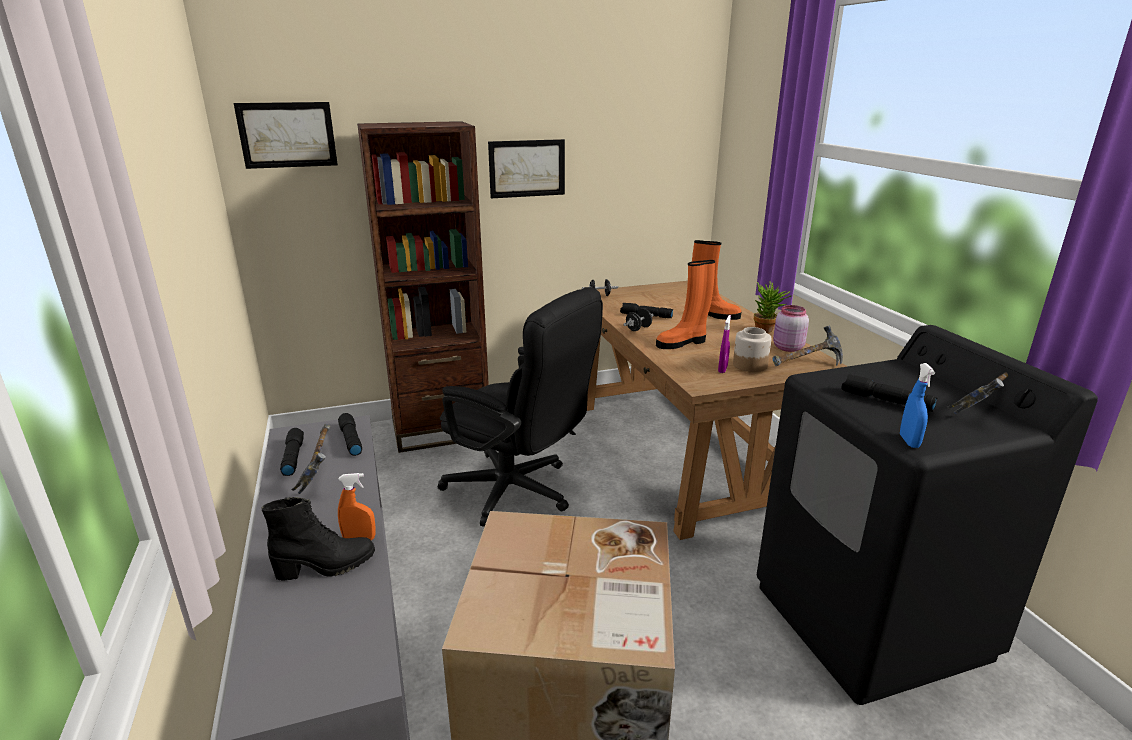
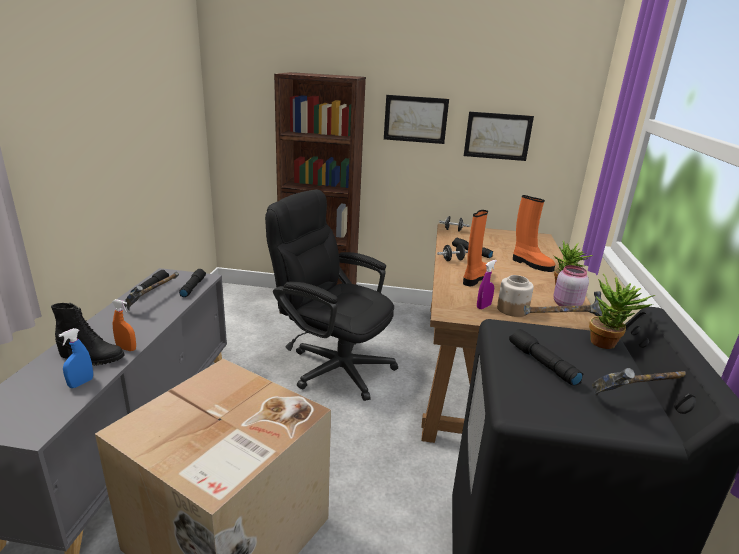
camera: 25 degrees right, 0 degrees up
picture [234,102,338,169] -> picture moved to [464,112,534,161]
black office chair [438,287,603,527] -> black office chair turned 150 degrees clockwise [265,189,398,401]
orange boot [656,260,715,349] -> orange boot turned 120 degrees clockwise [463,210,488,286]
blue spray bottle [900,363,935,448] -> blue spray bottle moved to [58,328,93,388]
none -> potted plant [589,274,655,349]

